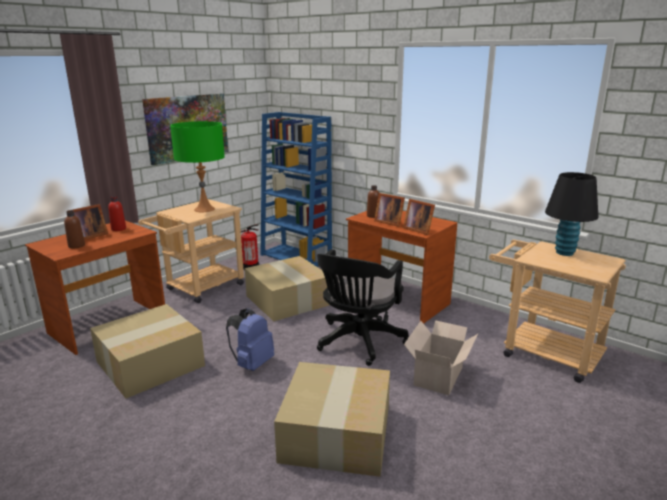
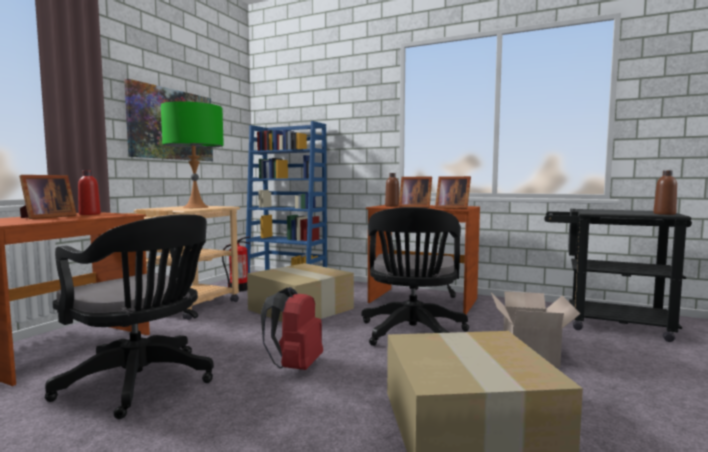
camera: 15 degrees left, 15 degrees down
brown bottle [64,210,85,248] -> brown bottle moved to [653,170,677,215]
cardboard box [90,304,205,398] -> black office chair [45,214,214,419]
blue backpack [226,308,274,371] -> red backpack [261,287,323,370]
beige cart [489,240,626,383] -> black cart [544,209,692,342]
black table lamp [545,172,598,256] -> none

